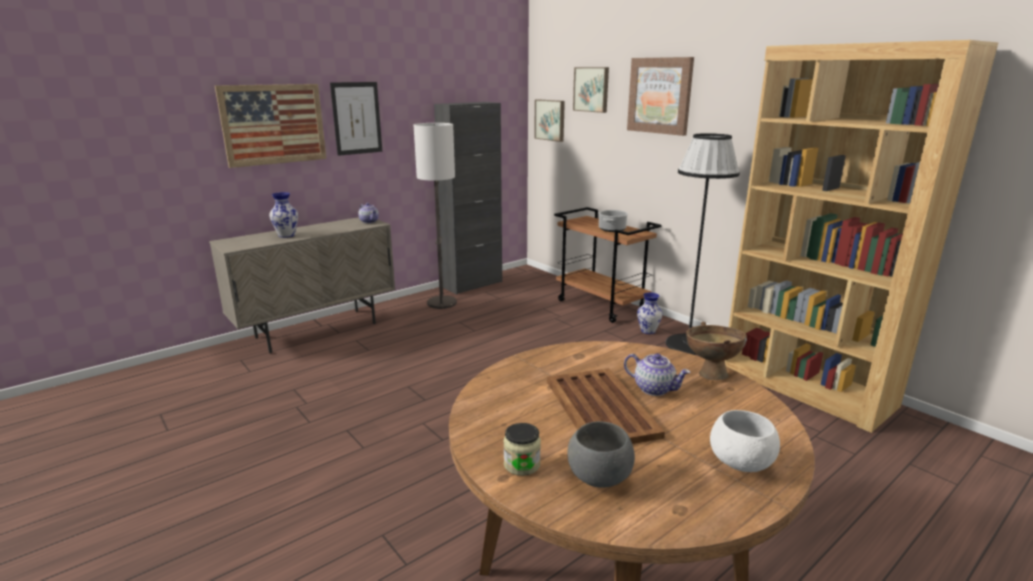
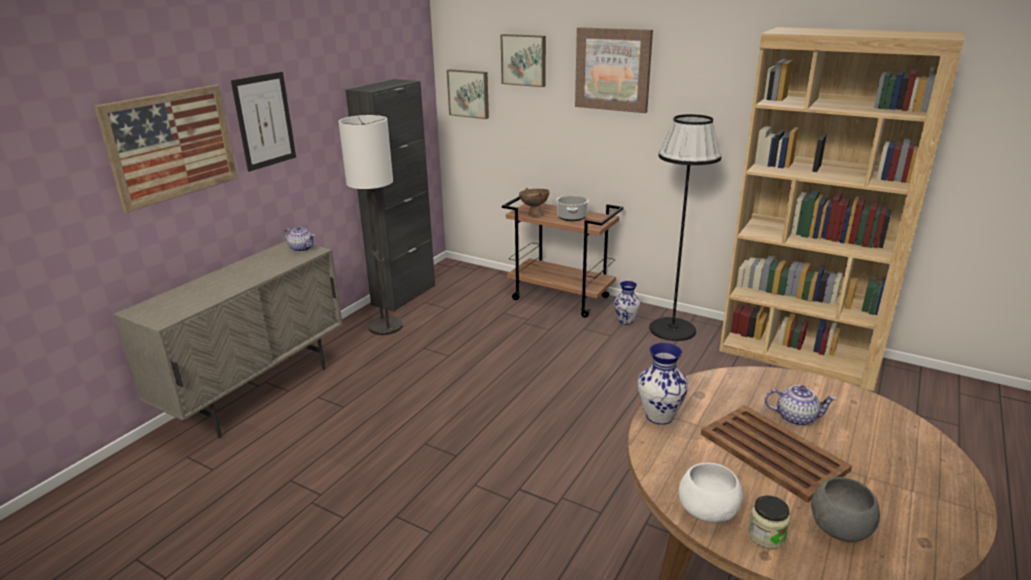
camera: 20 degrees left, 5 degrees up
vase [269,192,298,238] -> vase moved to [638,343,688,425]
brown bowl [686,322,747,380] -> brown bowl moved to [519,188,550,216]
white bowl [710,410,780,472] -> white bowl moved to [679,463,743,523]

